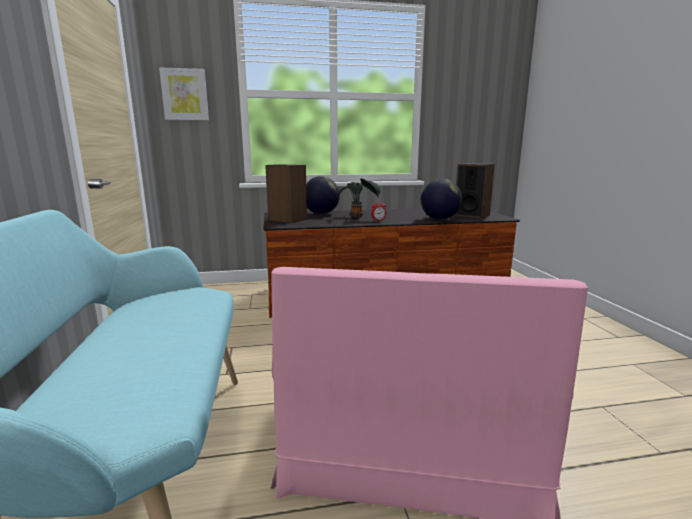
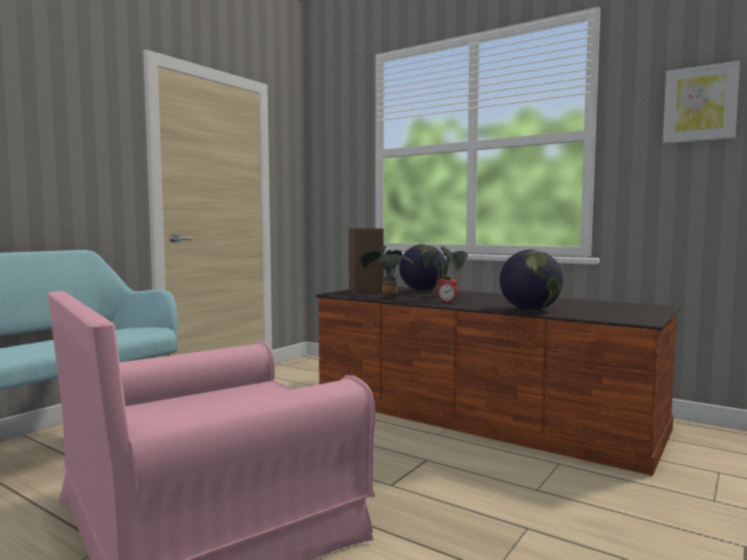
camera: 45 degrees right, 10 degrees down
picture [159,67,209,120] -> picture moved to [663,61,740,144]
speaker [454,163,495,218] -> none
none -> potted plant [361,246,415,299]

